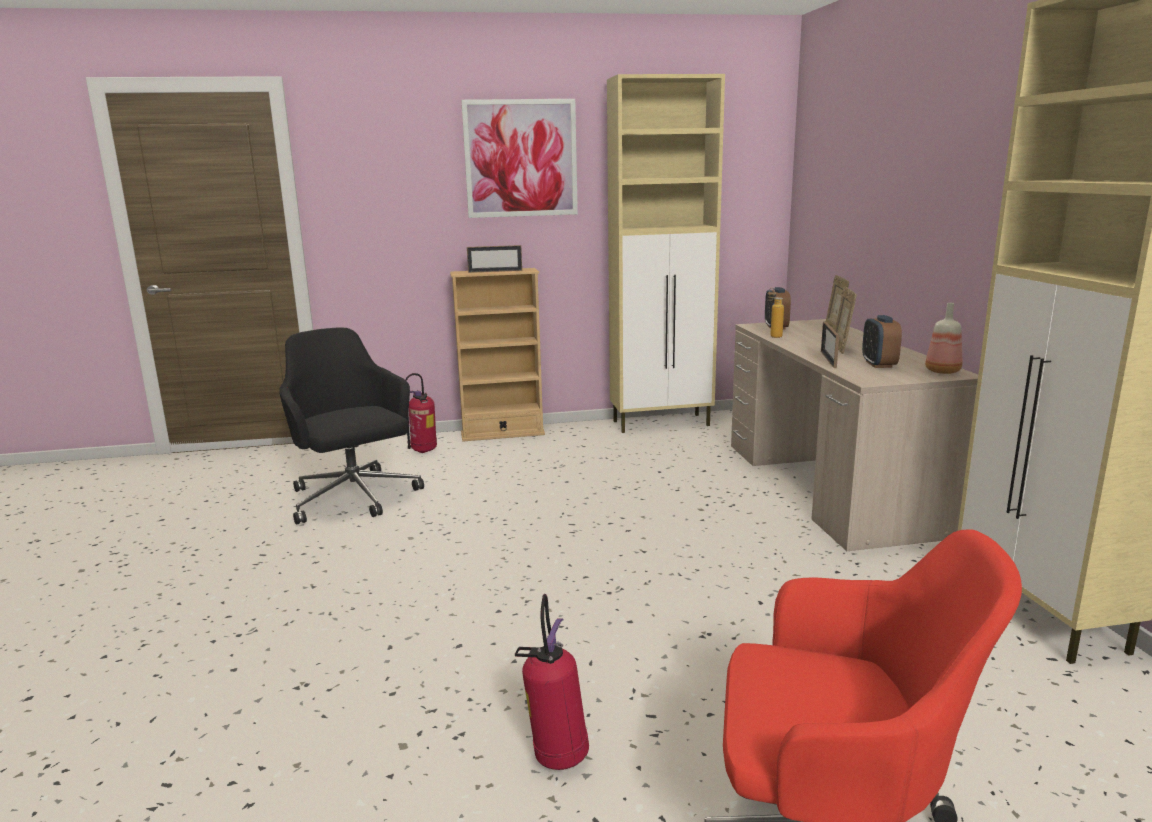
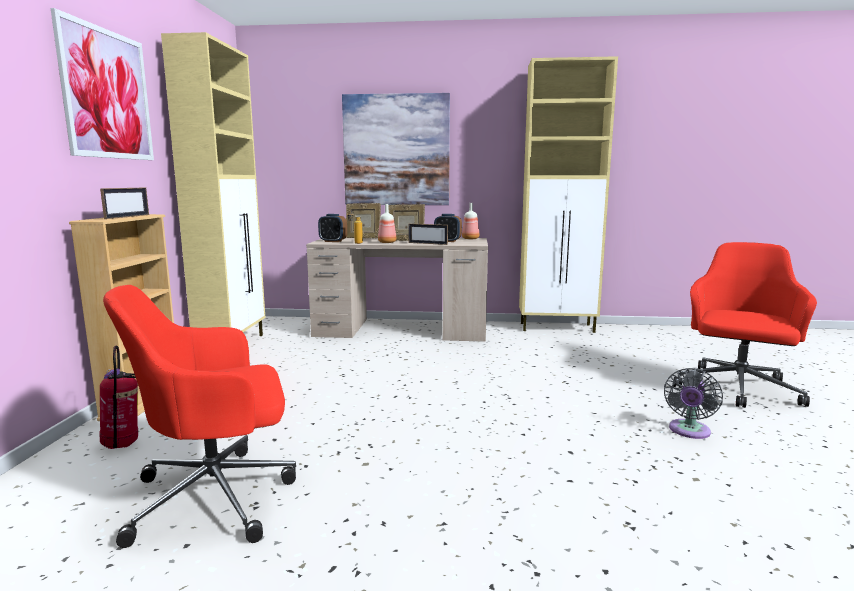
camera: 75 degrees left, 5 degrees down
black office chair [279,328,424,525] -> red office chair [103,285,296,548]
fire extinguisher [515,594,589,770] -> grey fan [664,368,723,439]
none -> picture [342,93,450,205]
none -> bottle [378,204,396,243]

